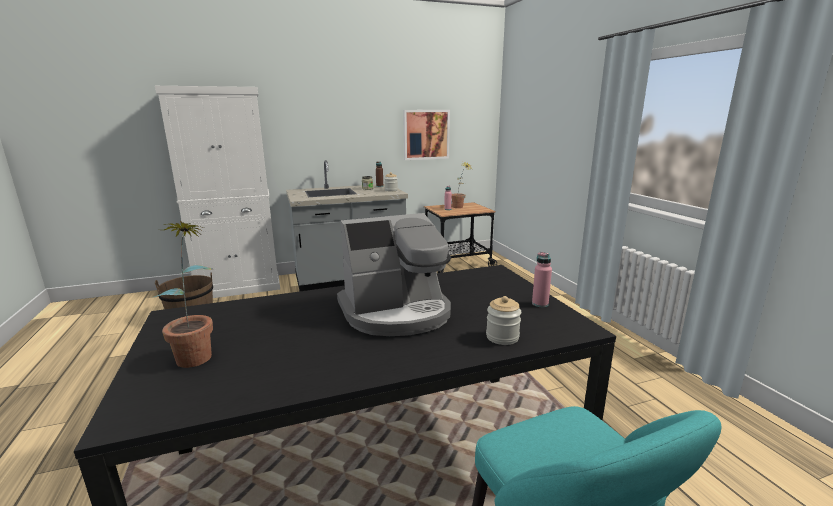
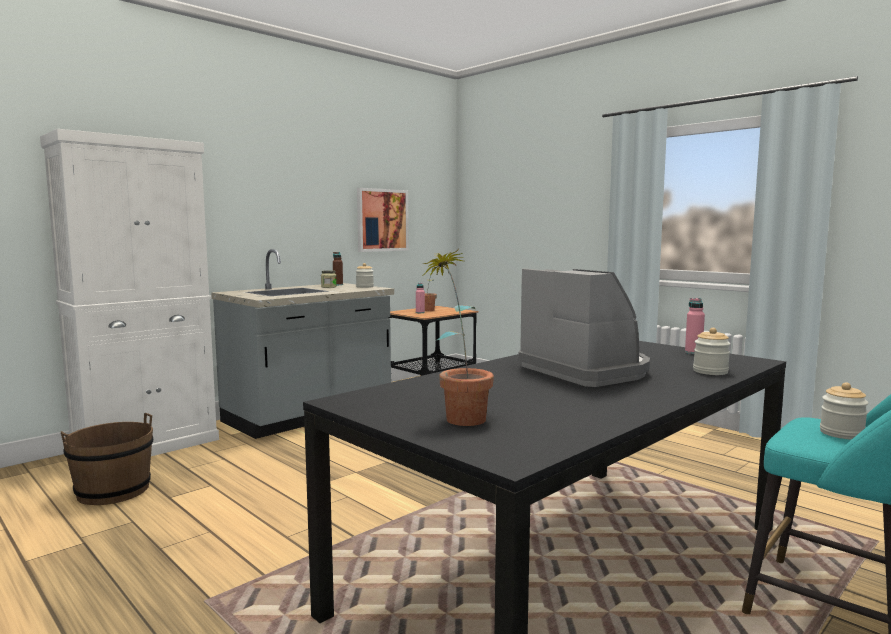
camera: 25 degrees left, 10 degrees down
coffee machine [337,213,451,336] -> coffee machine turned 75 degrees counterclockwise [518,268,650,387]
none -> jar [820,382,868,440]

